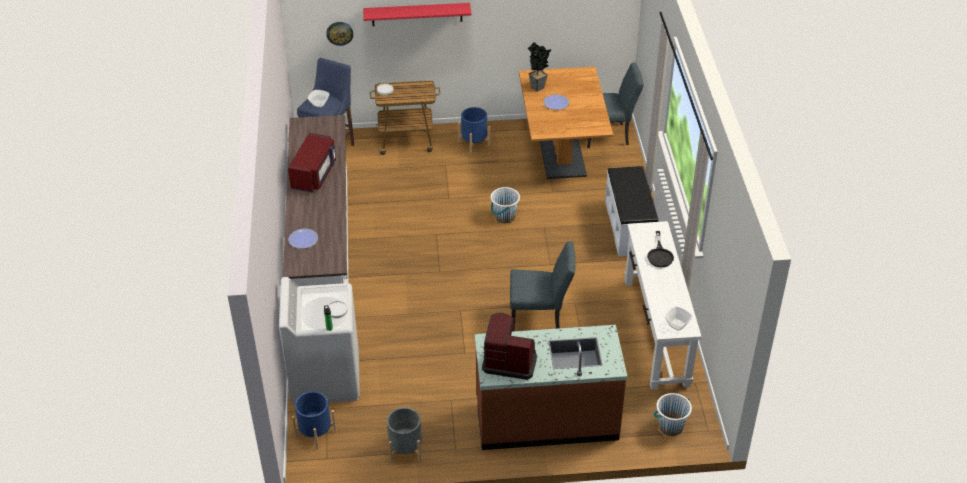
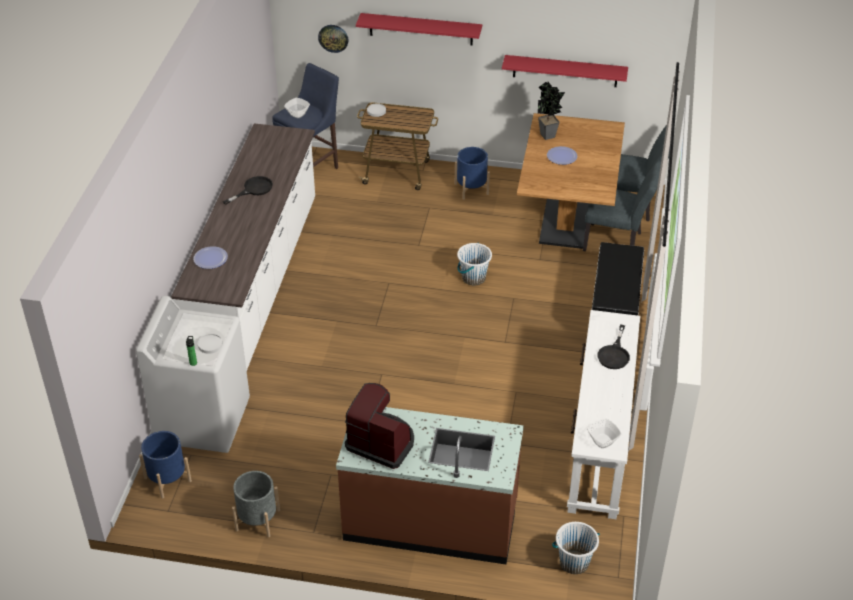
camera: 15 degrees right, 0 degrees up
red microwave [288,133,336,193] -> black frying pan [223,176,273,205]
grey chair [510,241,576,332] -> grey chair moved to [583,161,661,251]
none -> red shelf [502,55,628,87]

